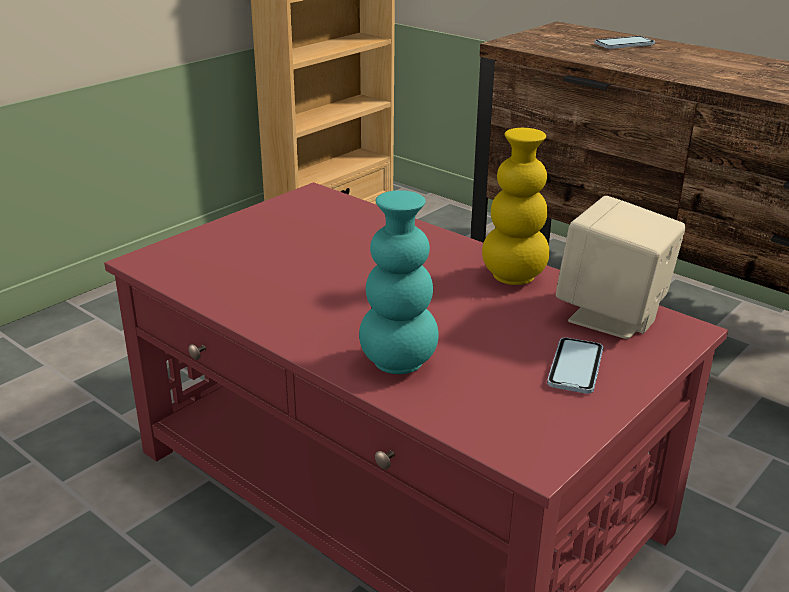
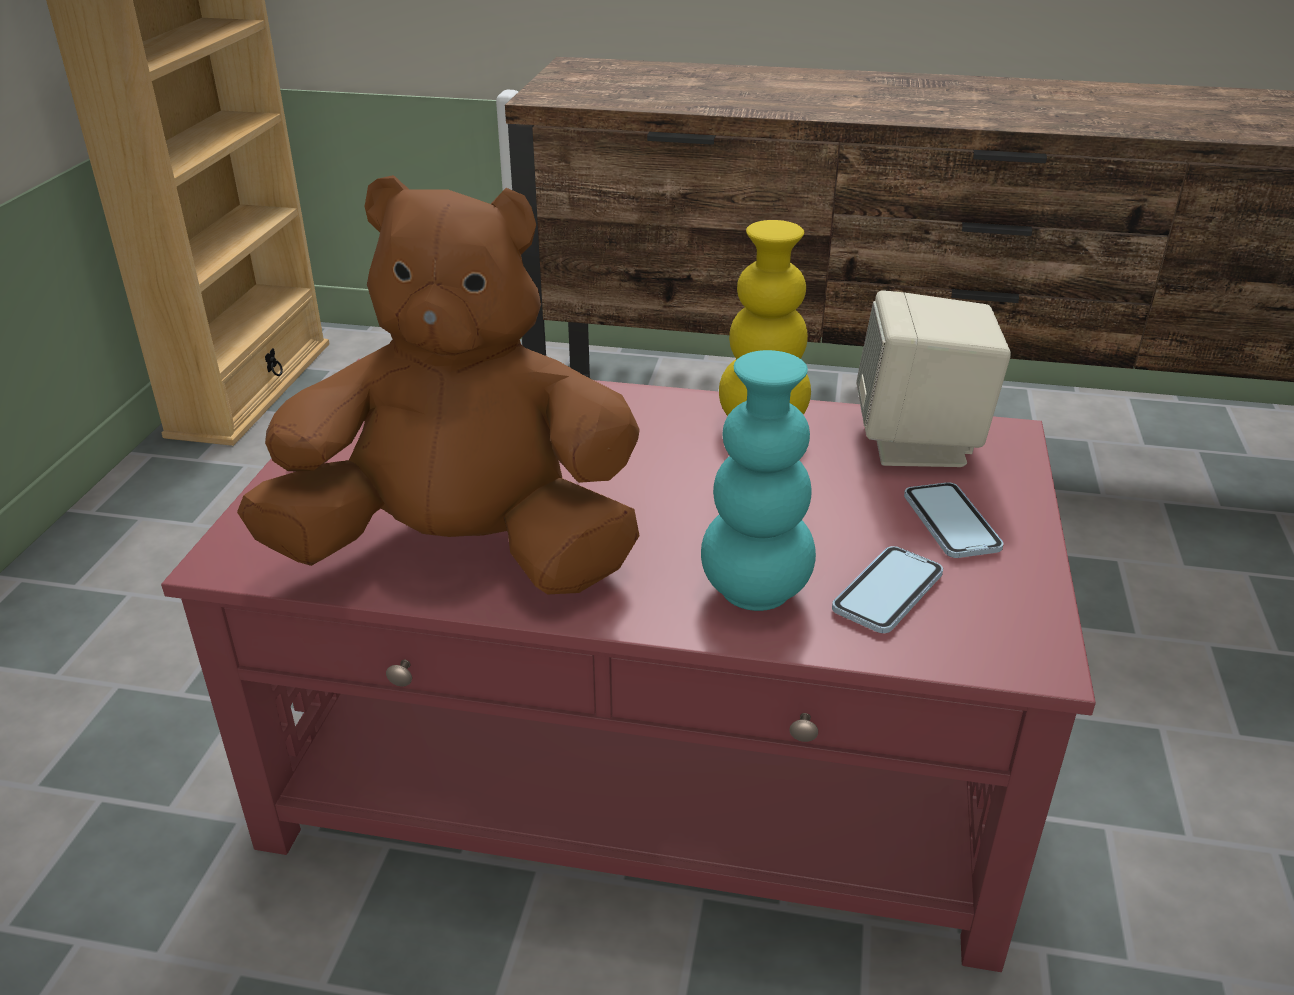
camera: 30 degrees left, 5 degrees up
phone [595,36,655,49] -> phone moved to [832,546,943,633]
none -> brown plush toy [237,175,640,595]

